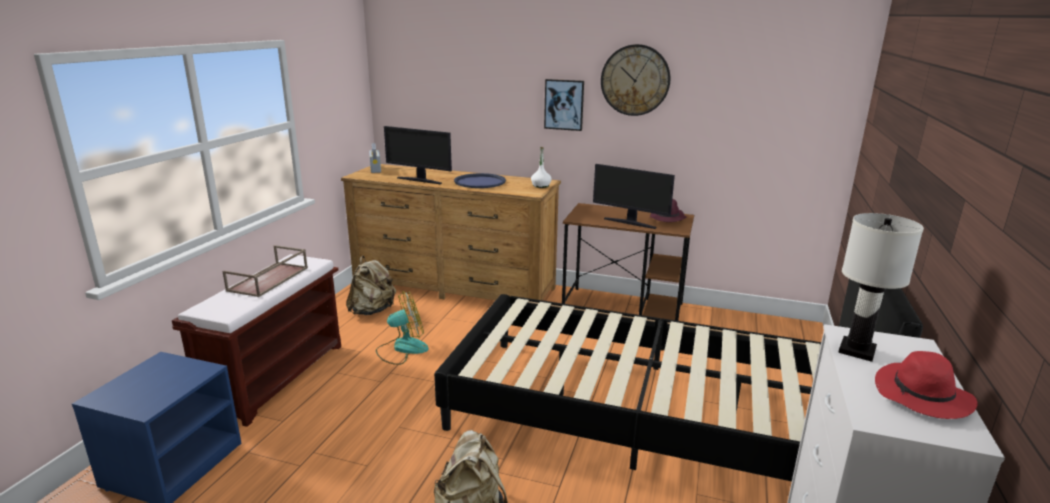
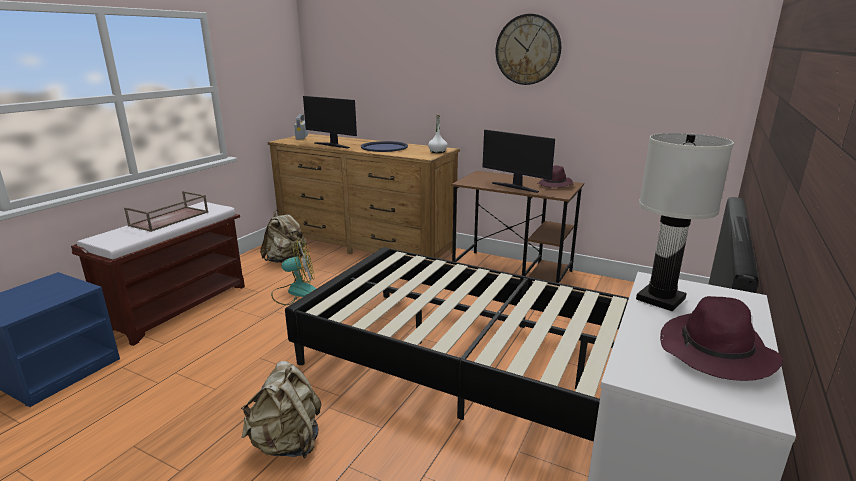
camera: 10 degrees right, 0 degrees up
picture [544,79,584,131] -> none
red hat [875,351,978,419] -> purple hat [660,296,783,381]

